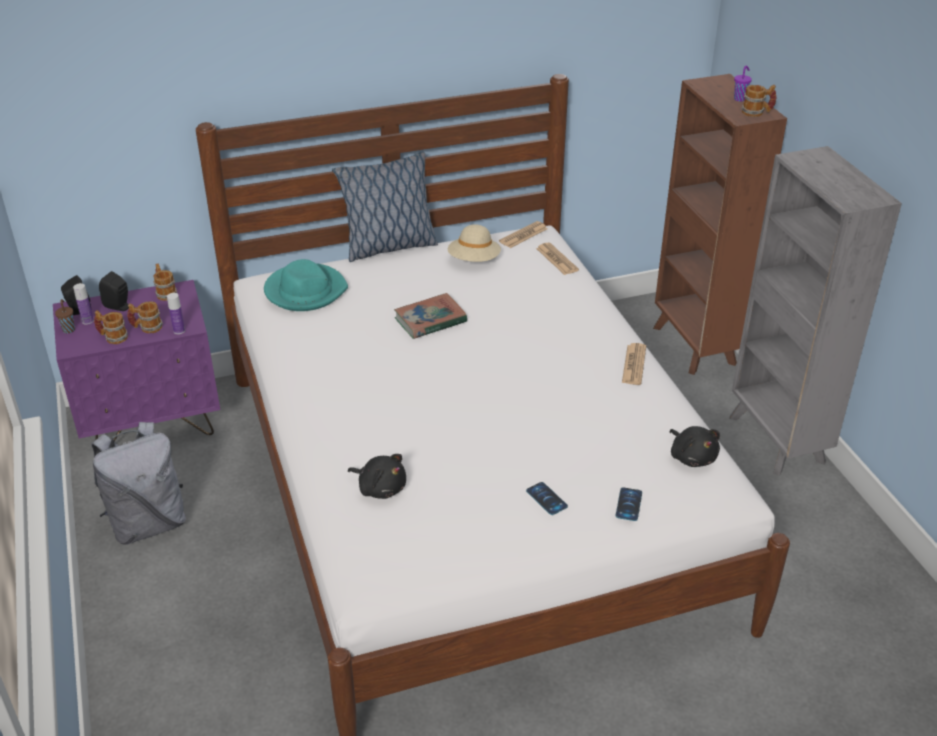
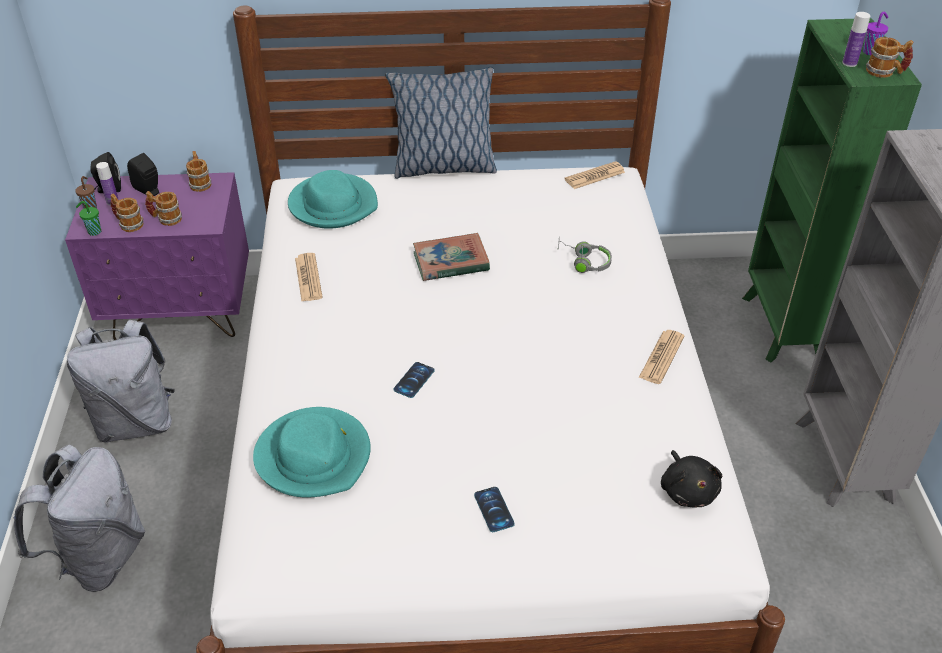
camera: 15 degrees right, 5 degrees up
bottle [167,293,185,334] -> bottle moved to [842,12,870,67]
black plush toy [348,454,406,499] -> turquoise hat [253,407,371,498]
beige hat [448,224,501,262] -> none
newspaper [536,243,579,275] -> newspaper moved to [295,253,323,301]
phone [615,487,642,521] -> phone moved to [393,362,435,398]
brown bookcase [653,74,787,375] -> green bookcase [742,18,922,362]
none -> grey backpack [14,445,145,592]
none -> green cup [76,201,101,236]
none -> grey headphones [558,237,612,273]

